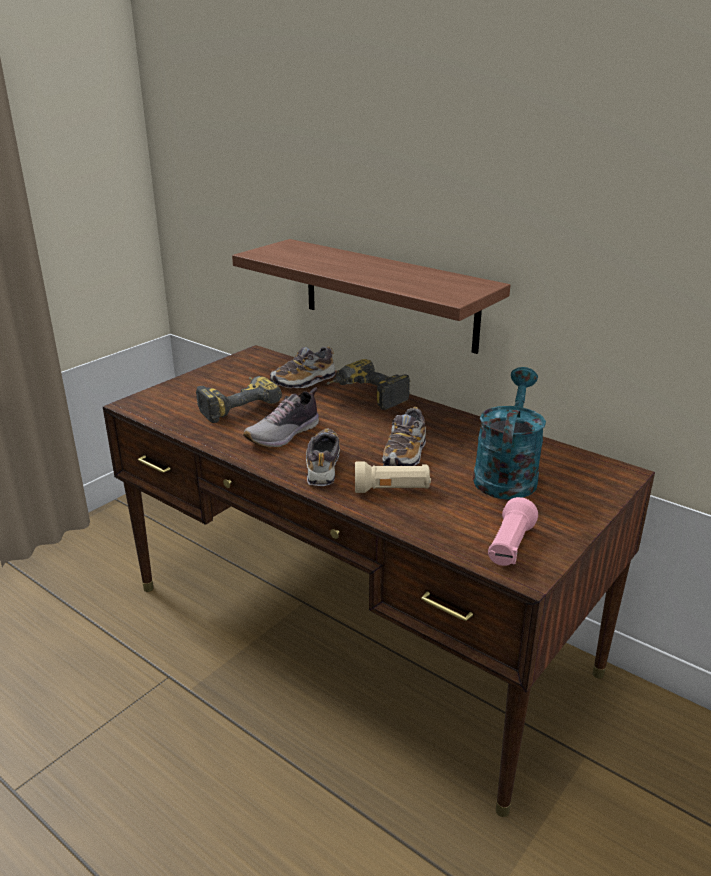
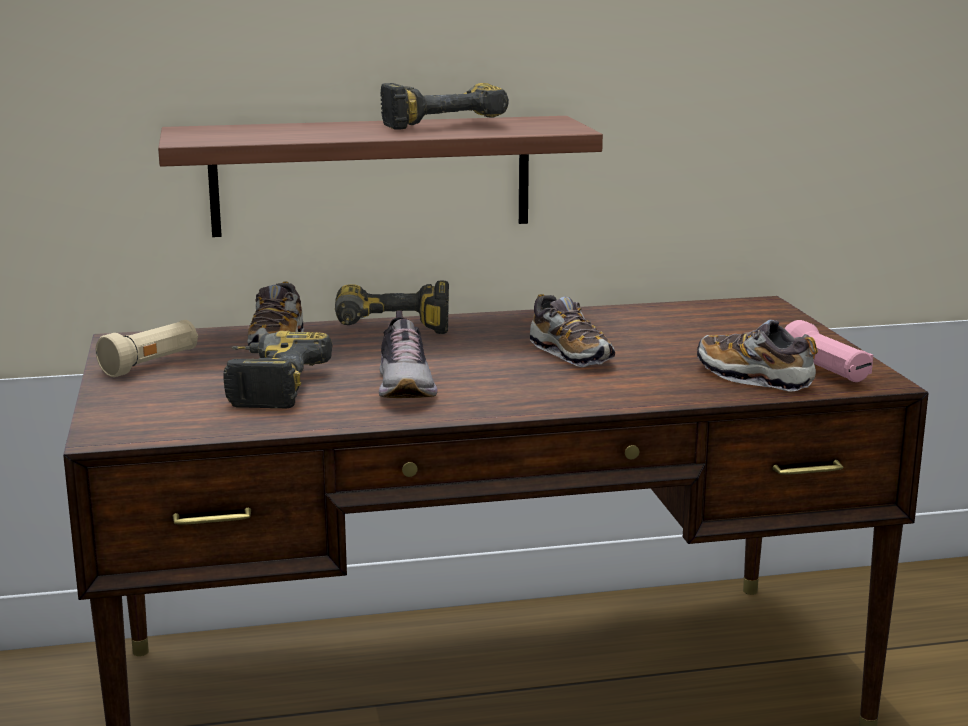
camera: 50 degrees left, 10 degrees down
shoe [306,429,340,486] -> shoe moved to [697,320,818,392]
beige flashlight [355,461,431,493] -> beige flashlight moved to [96,320,198,377]
turquoise watering can [473,367,546,500] -> none
none -> power drill [380,83,509,130]

